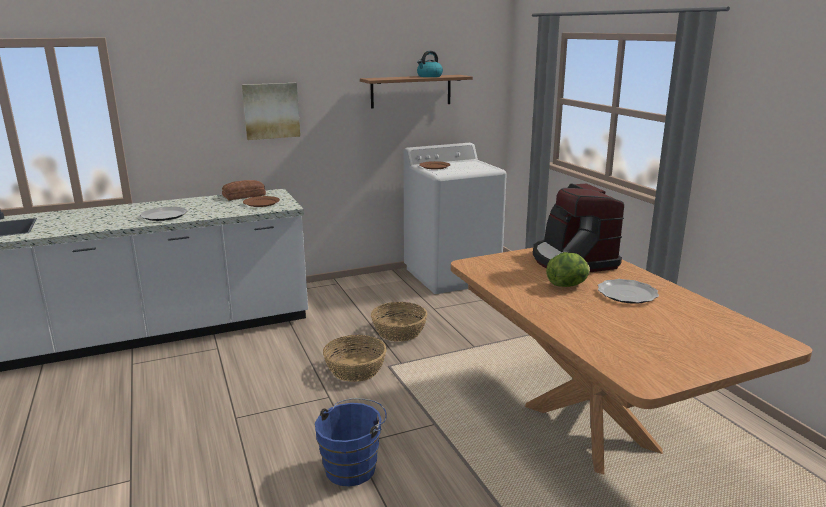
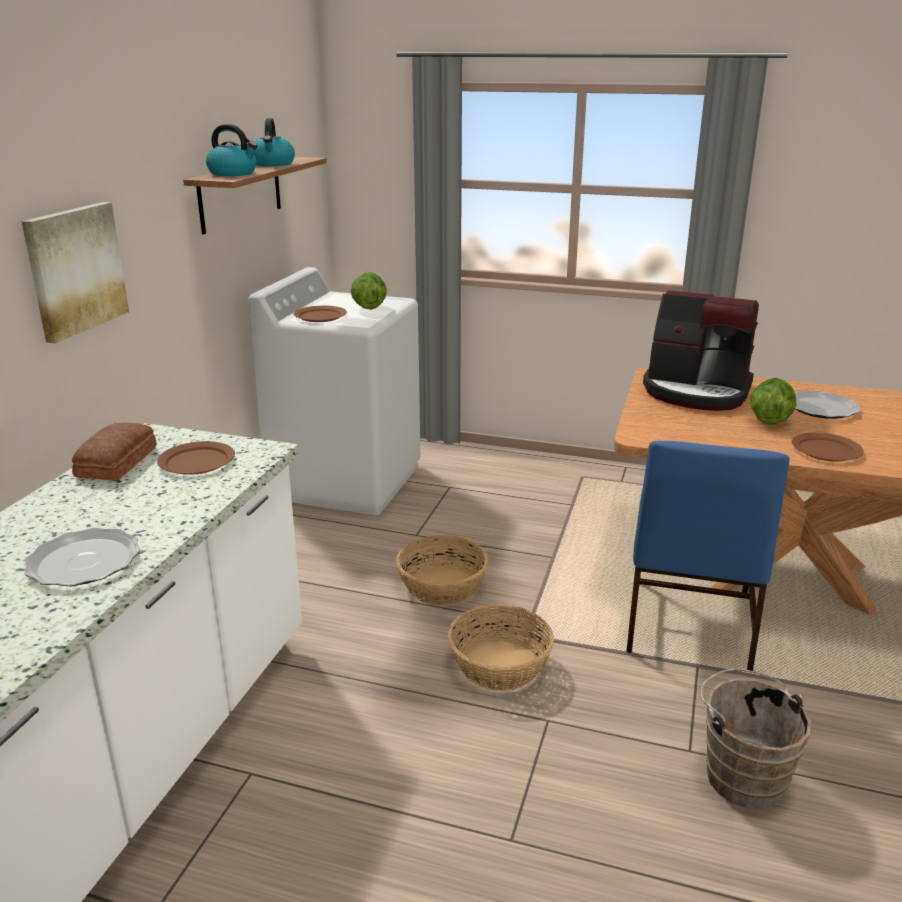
camera: 50 degrees left, 5 degrees up
blue bucket [315,398,387,487] -> brown bucket [701,669,811,809]
none -> kettle [206,124,257,176]
none -> lettuce [351,271,387,310]
none -> blue chair [626,441,790,671]
none -> brown plate [792,432,864,462]

